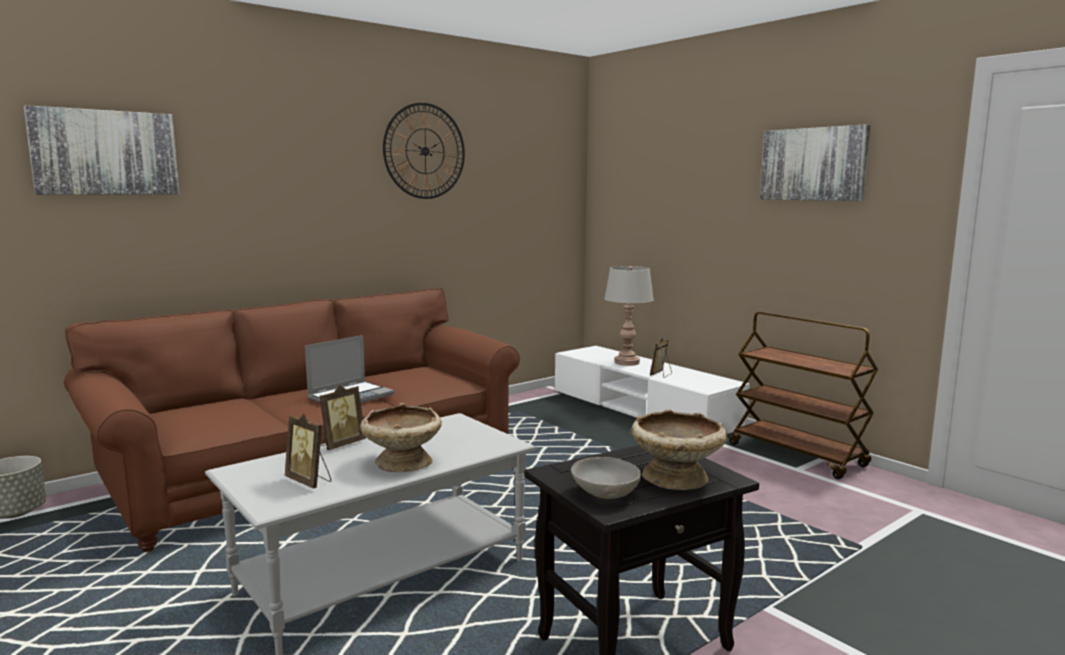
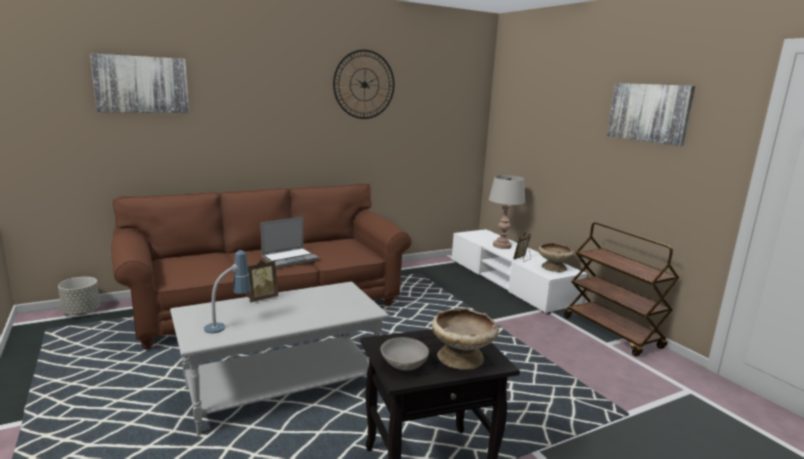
camera: 10 degrees right, 5 degrees up
picture frame [285,413,332,489] -> table lamp [204,250,251,333]
beige bowl [360,403,442,472] -> beige bowl moved to [538,242,574,272]

